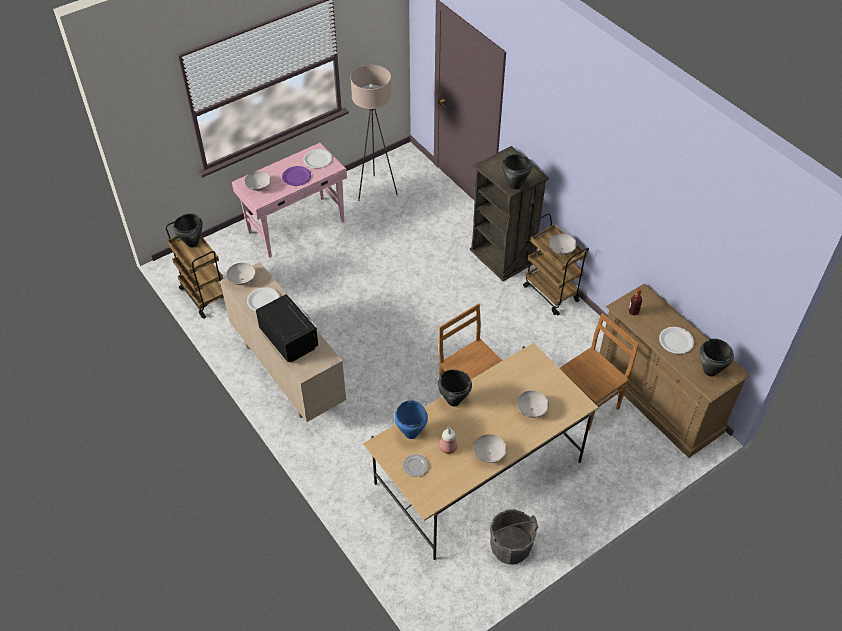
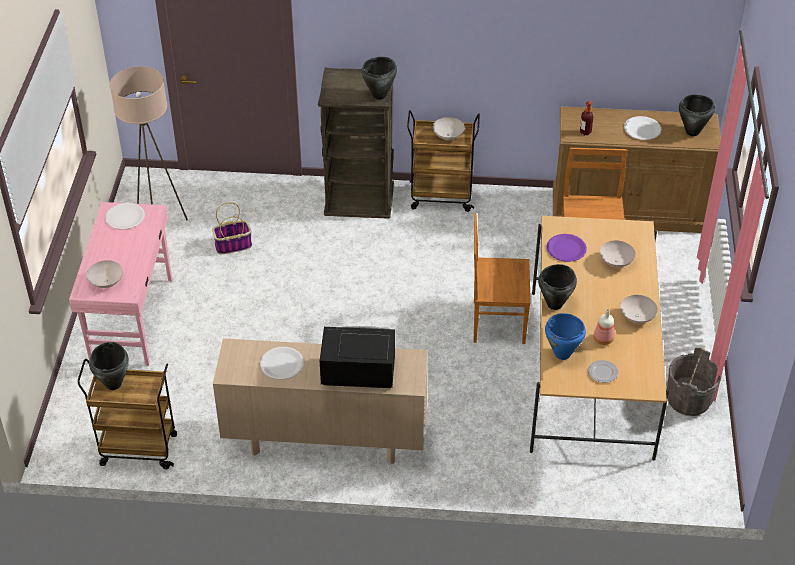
camera: 50 degrees left, 5 degrees down
white bowl [227,263,255,285] -> none
purple plate [282,166,311,186] -> purple plate moved to [547,234,587,262]
none -> basket [212,202,252,254]

